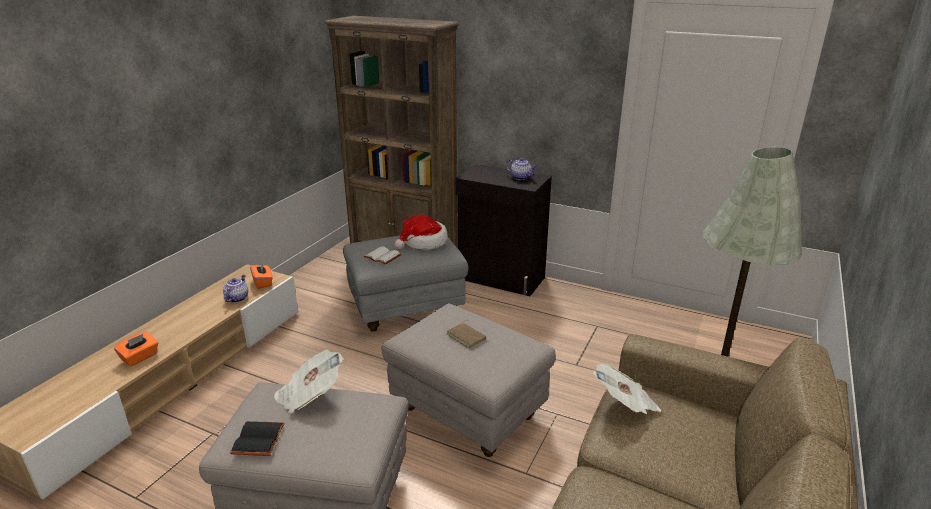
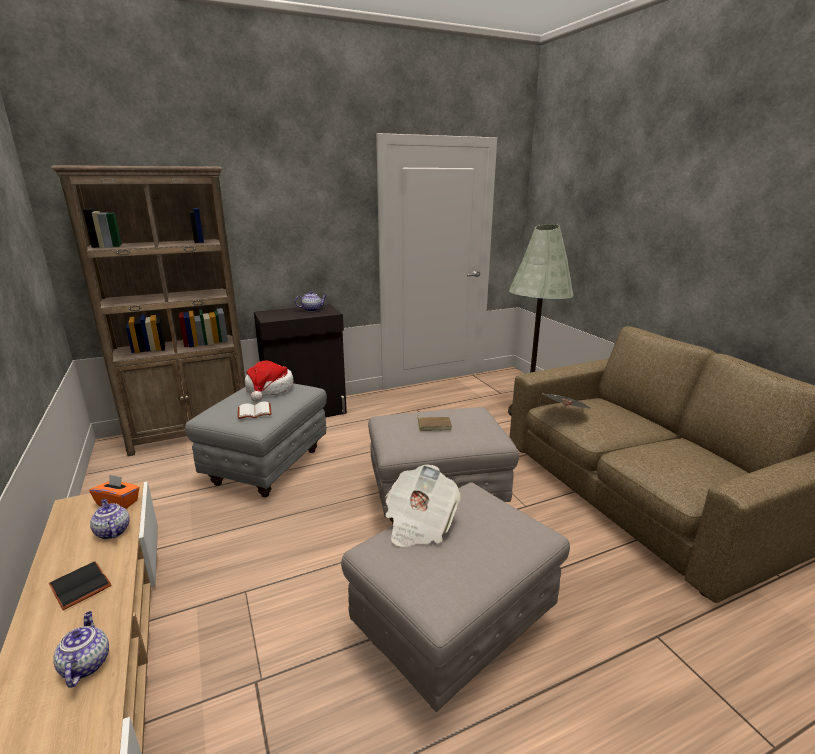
camera: 50 degrees left, 5 degrees down
orange tissue box [114,332,158,366] -> teapot [53,611,109,688]
black book [230,421,285,456] -> black book moved to [49,561,111,610]

